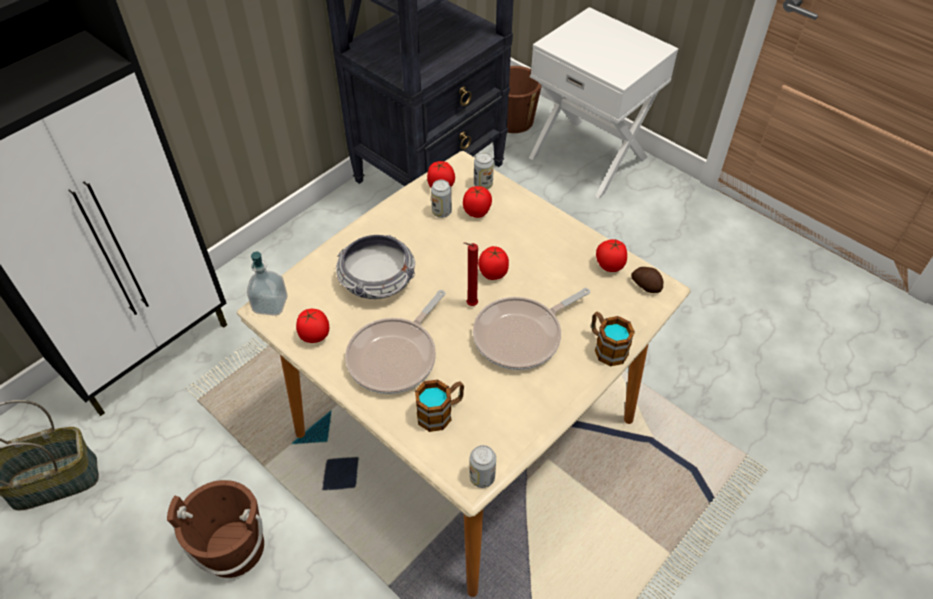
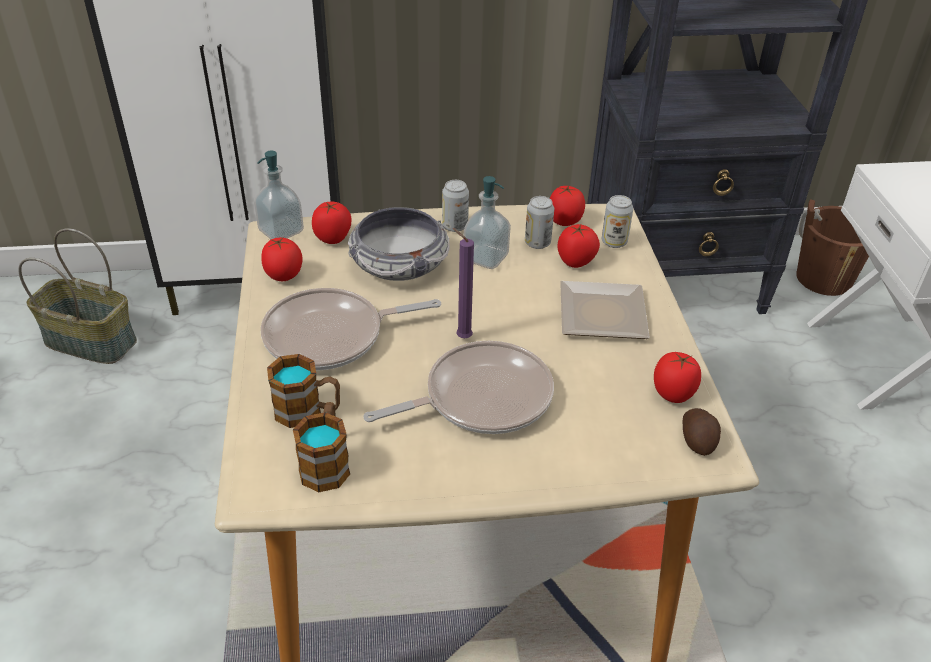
camera: 40 degrees right, 10 degrees down
brown bucket [167,480,264,578] -> none
red candle [463,242,478,306] -> purple candle [453,228,474,338]
can [469,445,496,488] -> can moved to [442,180,469,232]
frying pan [473,288,590,370] -> frying pan turned 150 degrees clockwise [363,341,554,434]
tomato [478,246,509,280] -> tomato moved to [312,202,352,244]
mug [591,312,635,366] -> mug moved to [293,402,350,492]
none -> soap dispenser [464,176,511,269]
none -> plate [560,281,650,339]

